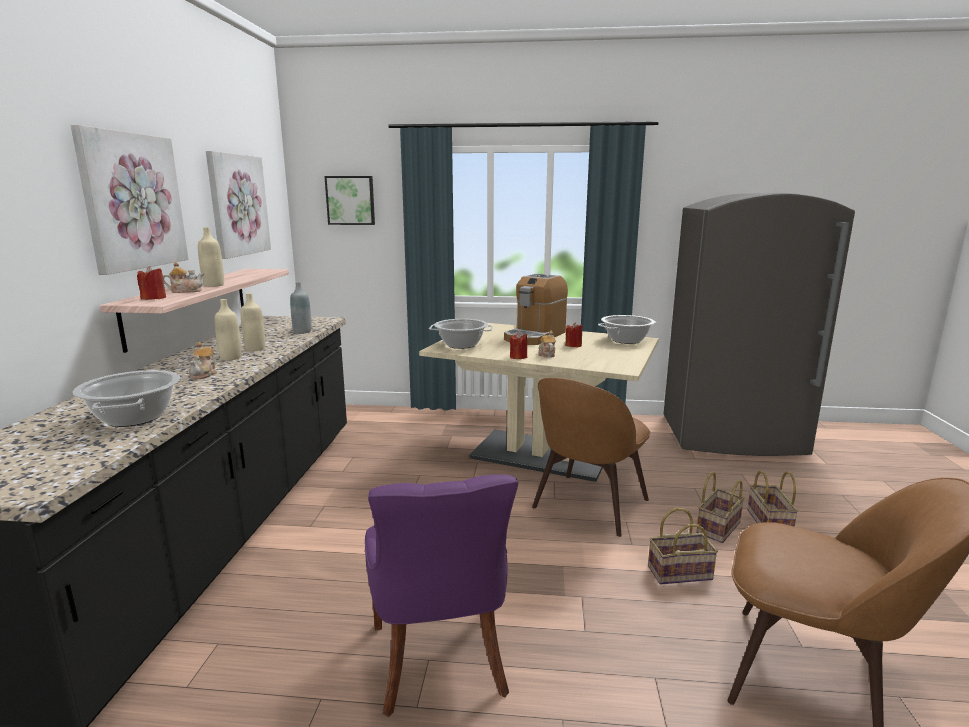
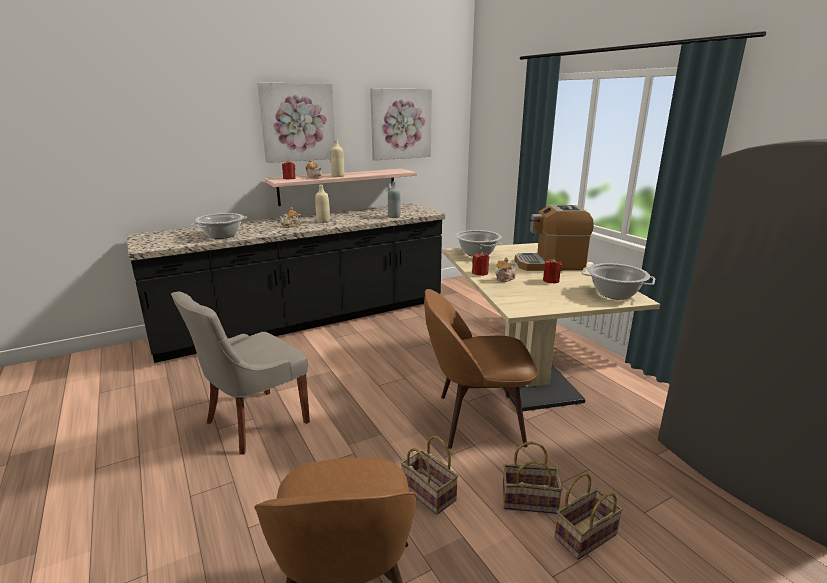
camera: 55 degrees right, 5 degrees up
beige bottle [241,293,265,351] -> none
picture [325,176,375,225] -> none
purple chair [365,474,518,717] -> grey chair [171,292,310,454]

